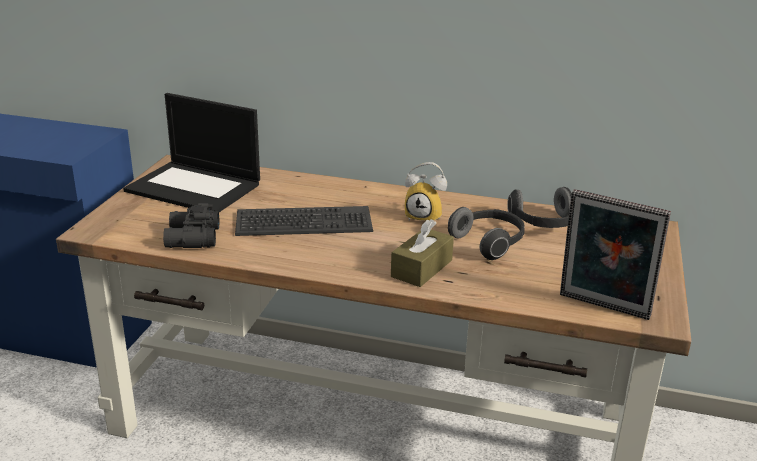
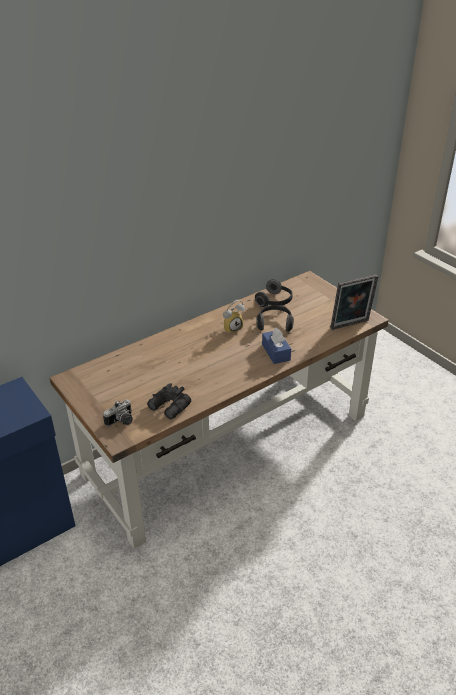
camera: 50 degrees left, 10 degrees up
laptop [123,93,260,212] -> none
keyboard [235,206,373,236] -> none
brown tissue box [391,219,454,287] -> blue tissue box [262,328,291,364]
none -> camera [103,399,133,426]

